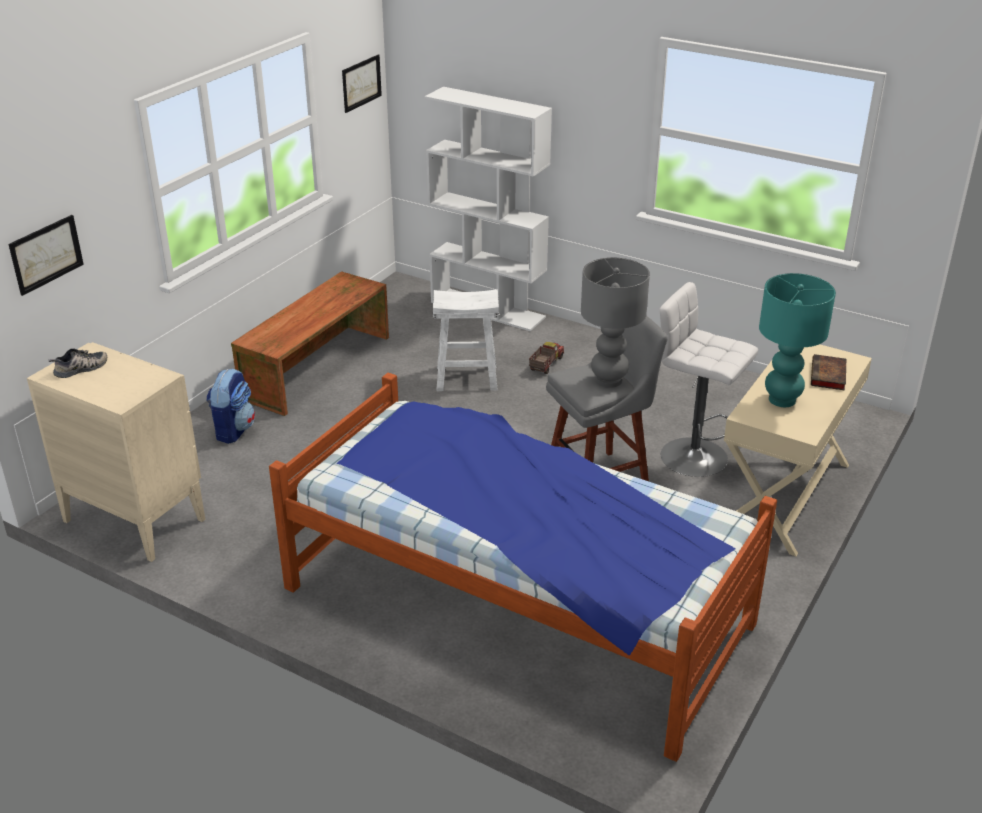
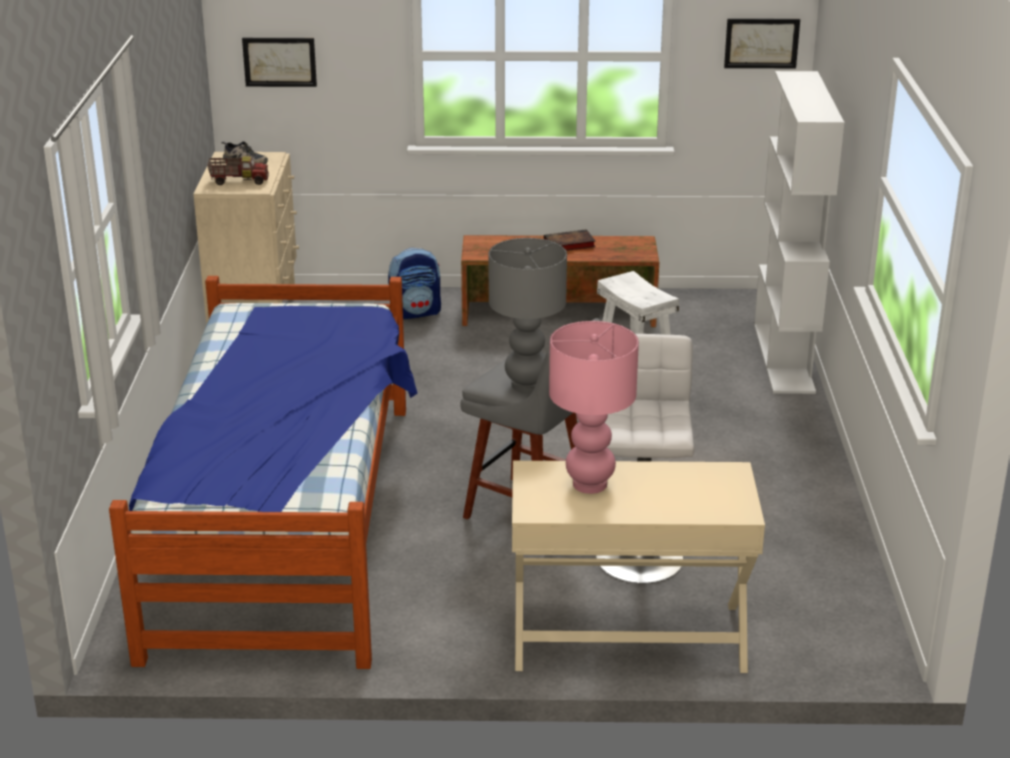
camera: 60 degrees right, 5 degrees down
toy truck [529,342,564,374] -> toy truck moved to [207,156,269,185]
turquoise table lamp [759,273,836,407] -> pink table lamp [549,321,639,494]
book [811,354,847,391] -> book moved to [544,229,596,251]

